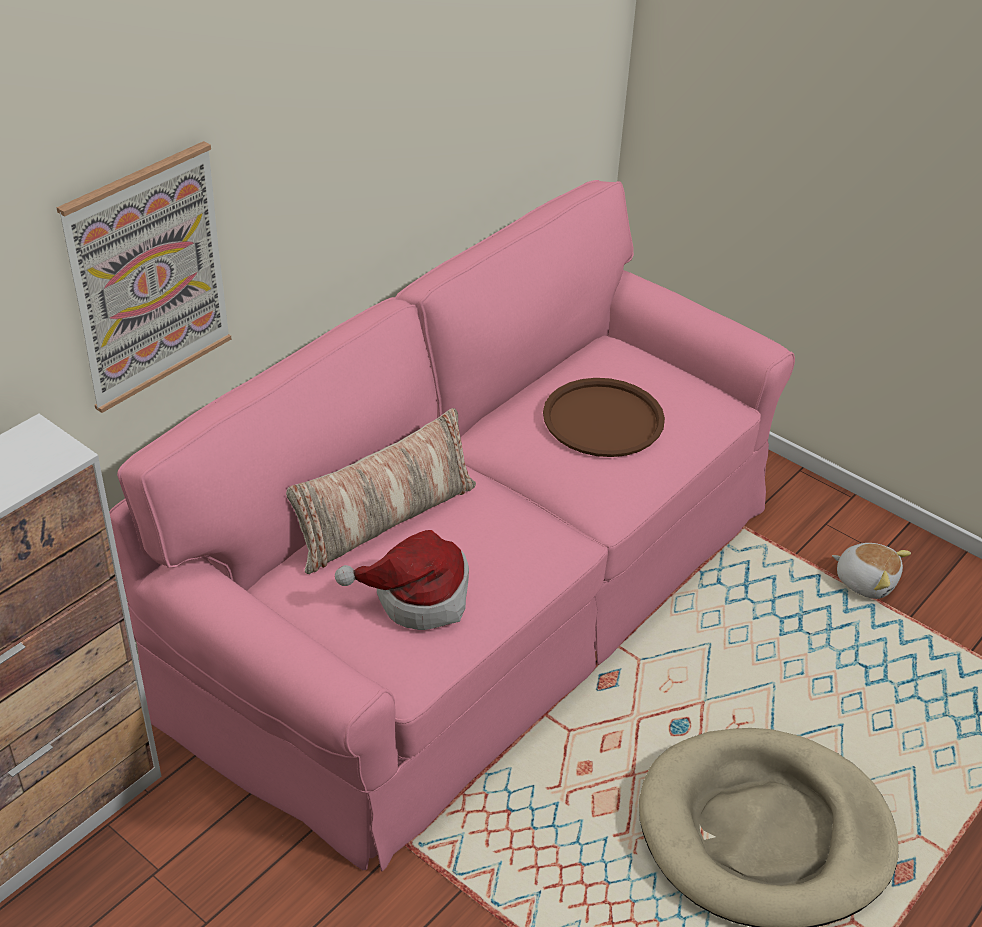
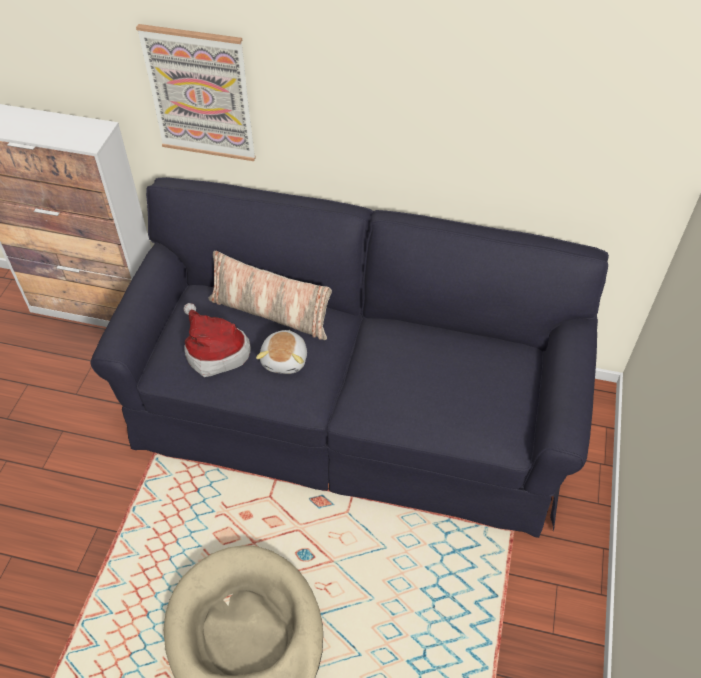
camera: 65 degrees right, 10 degrees up
pink sofa [109,180,795,871] -> black sofa [91,177,609,538]
brown tray [543,378,665,457] -> none
plush toy [832,543,911,599] -> plush toy moved to [256,330,307,374]

